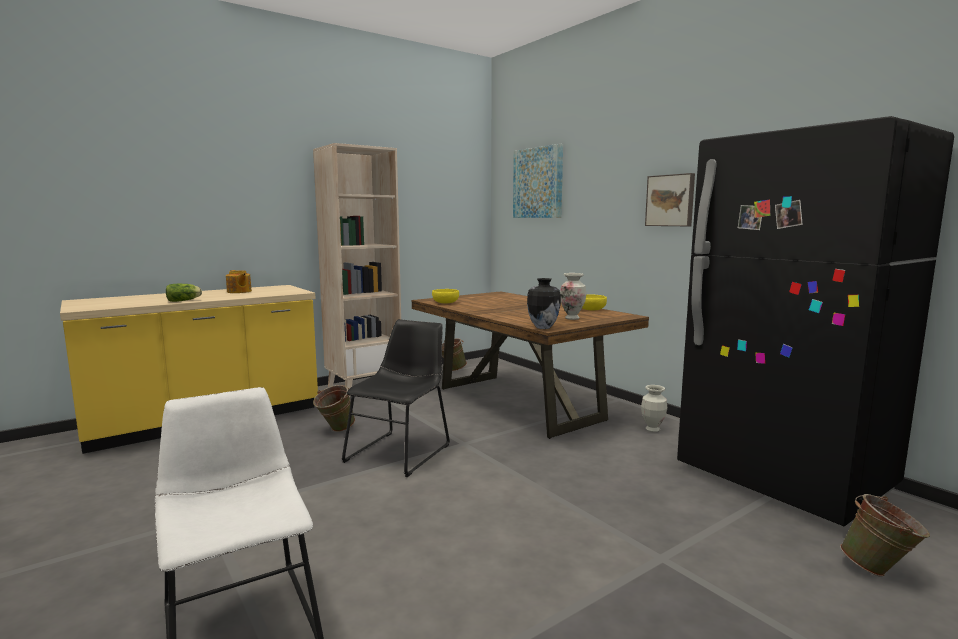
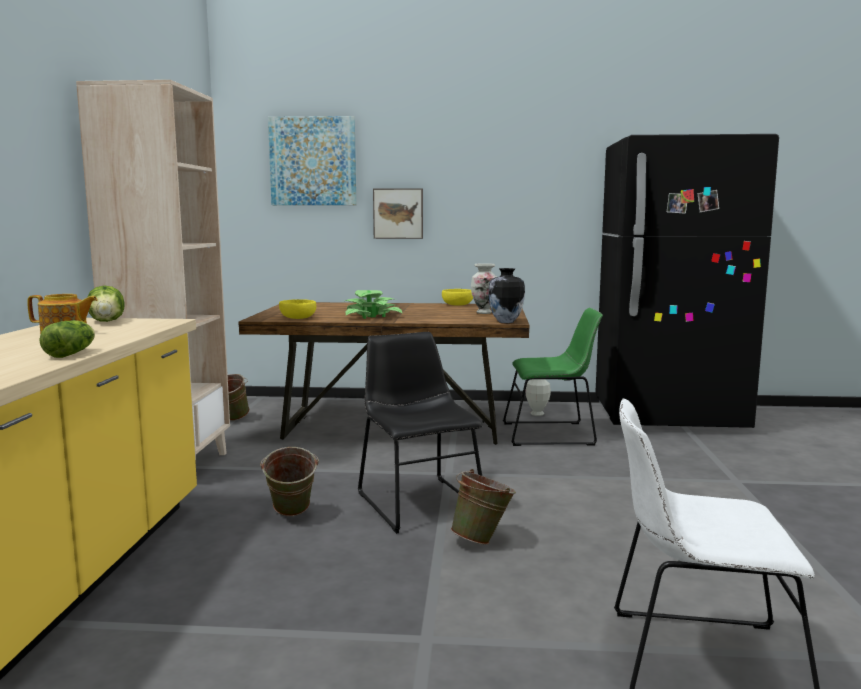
camera: 50 degrees left, 0 degrees up
picture [645,173,695,226] -> picture moved to [373,188,423,239]
green bucket [840,494,930,577] -> green bucket moved to [450,469,516,545]
none -> lettuce [88,286,125,322]
none -> potted plant [342,290,402,319]
none -> green chair [503,308,603,446]

